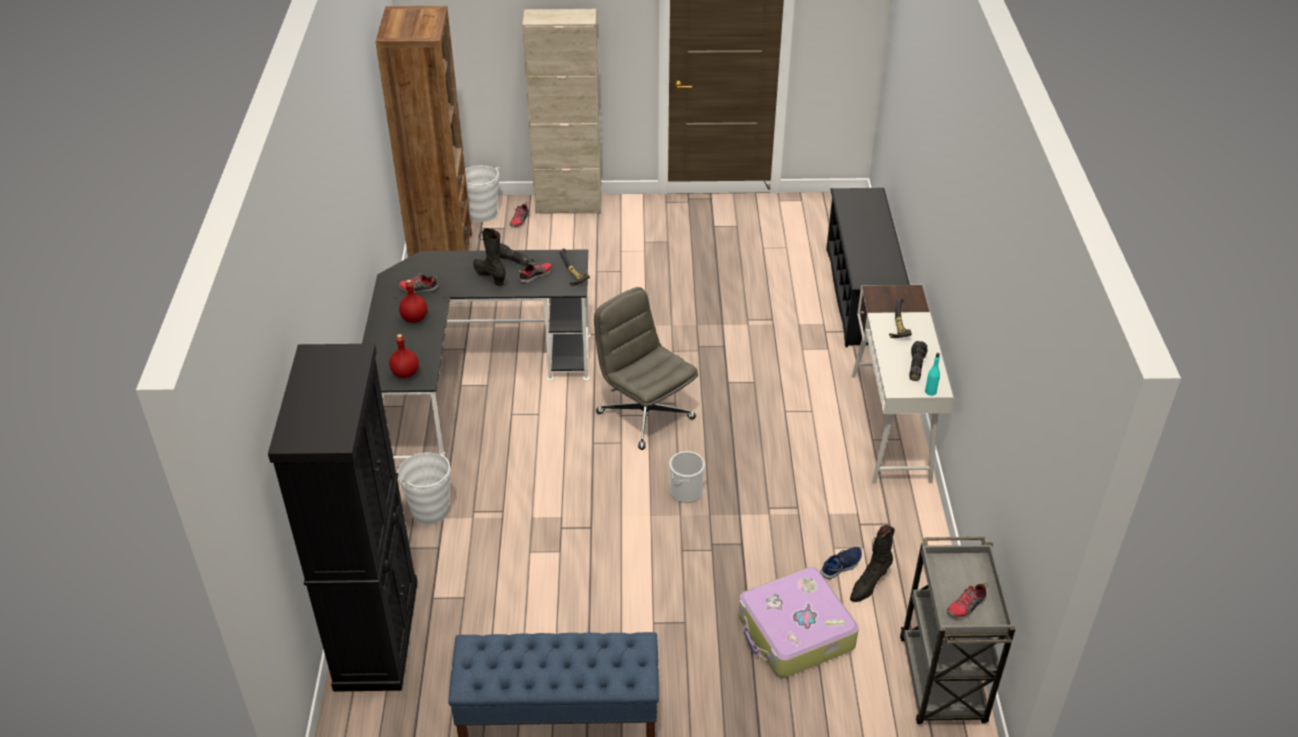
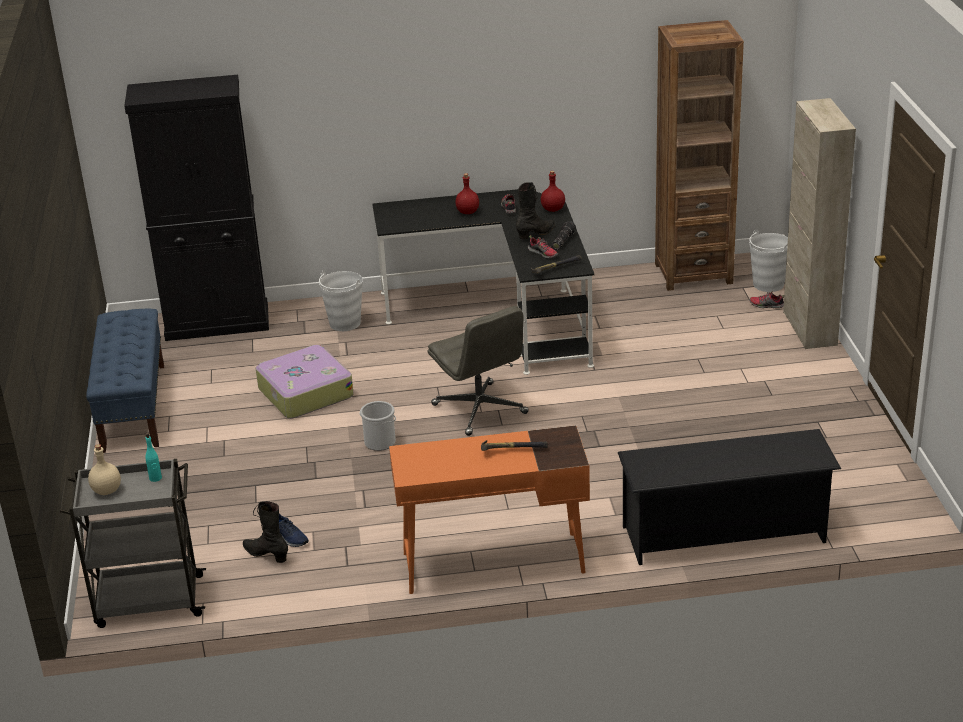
camera: 85 degrees right, 10 degrees down
red bottle [389,334,419,378] -> red bottle moved to [541,171,565,212]
grey office chair [594,287,698,450] -> grey office chair turned 105 degrees clockwise [427,306,529,436]
suitcase [738,567,859,678] -> suitcase moved to [256,345,354,418]
white desk [851,285,953,484] -> orange desk [389,425,590,594]
flashlight [909,341,928,381] -> none
turquoise bottle [925,353,940,396] -> turquoise bottle moved to [145,433,162,482]
shoe [947,582,988,619] -> beige bottle [88,444,121,495]

